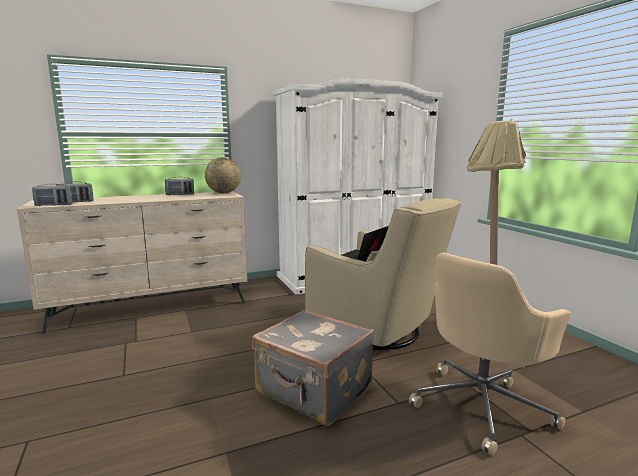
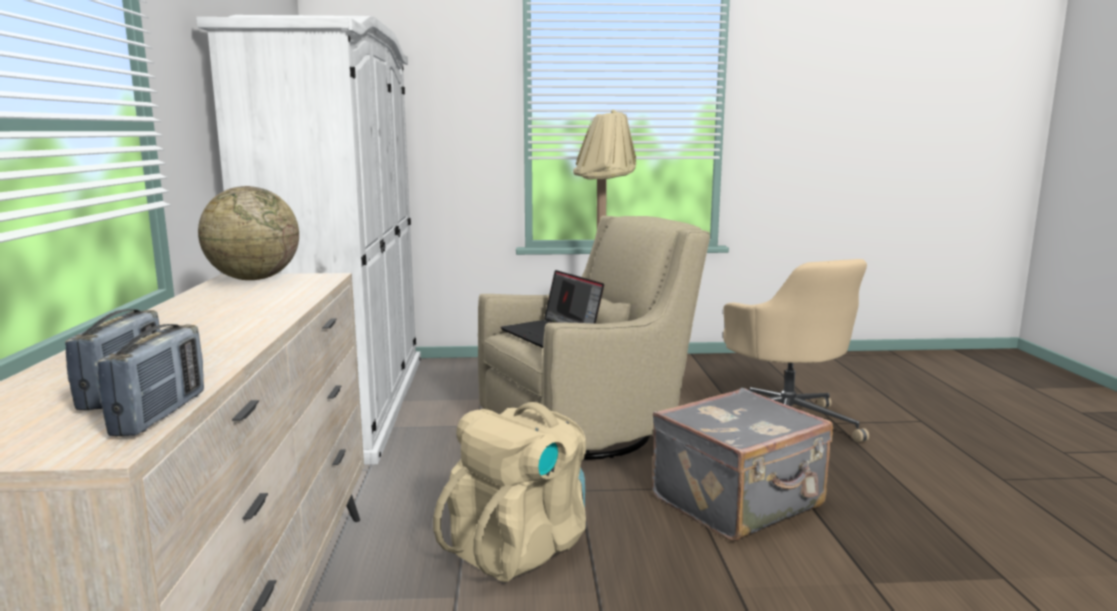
camera: 70 degrees left, 0 degrees up
radio [165,177,194,195] -> none
none -> beige backpack [433,402,586,582]

